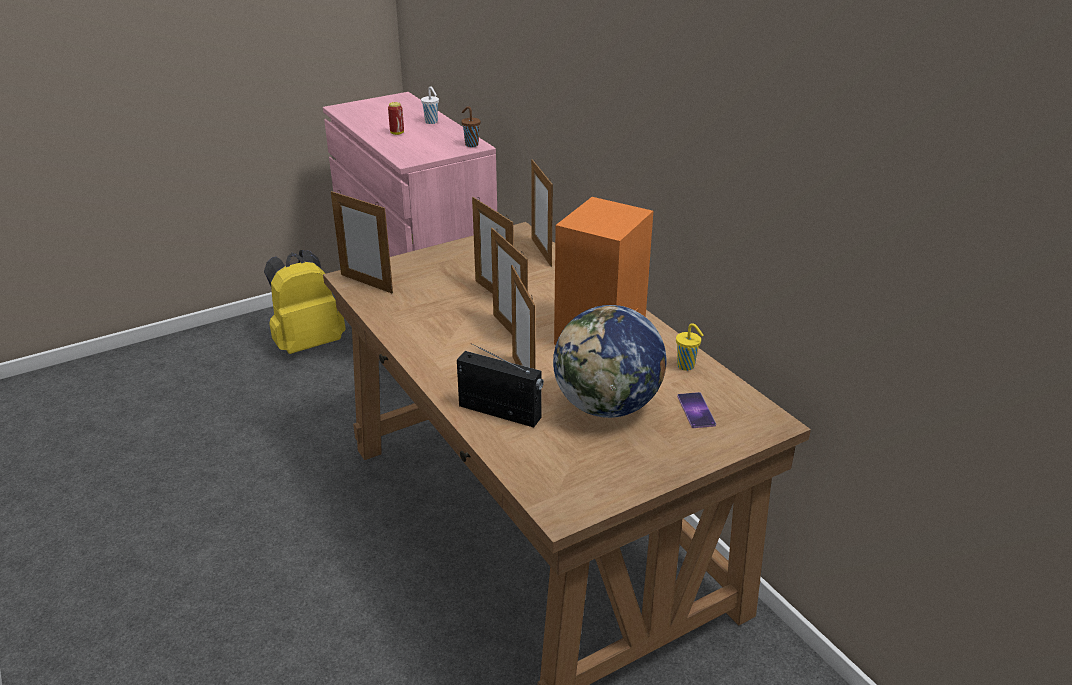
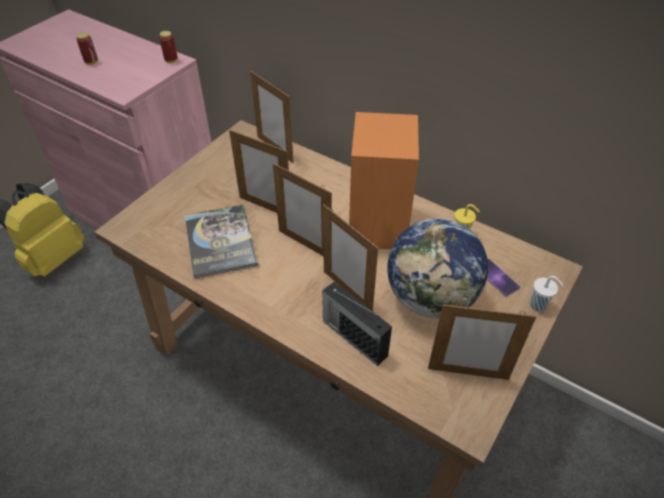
camera: 25 degrees left, 15 degrees up
picture frame [331,190,393,294] -> picture frame moved to [428,303,536,380]
white cup [421,86,439,124] -> white cup moved to [530,276,563,312]
radio [457,344,544,428] -> radio turned 135 degrees counterclockwise [322,282,392,366]
brown cup [461,106,481,147] -> can [159,31,178,63]
none -> book [185,204,258,279]

